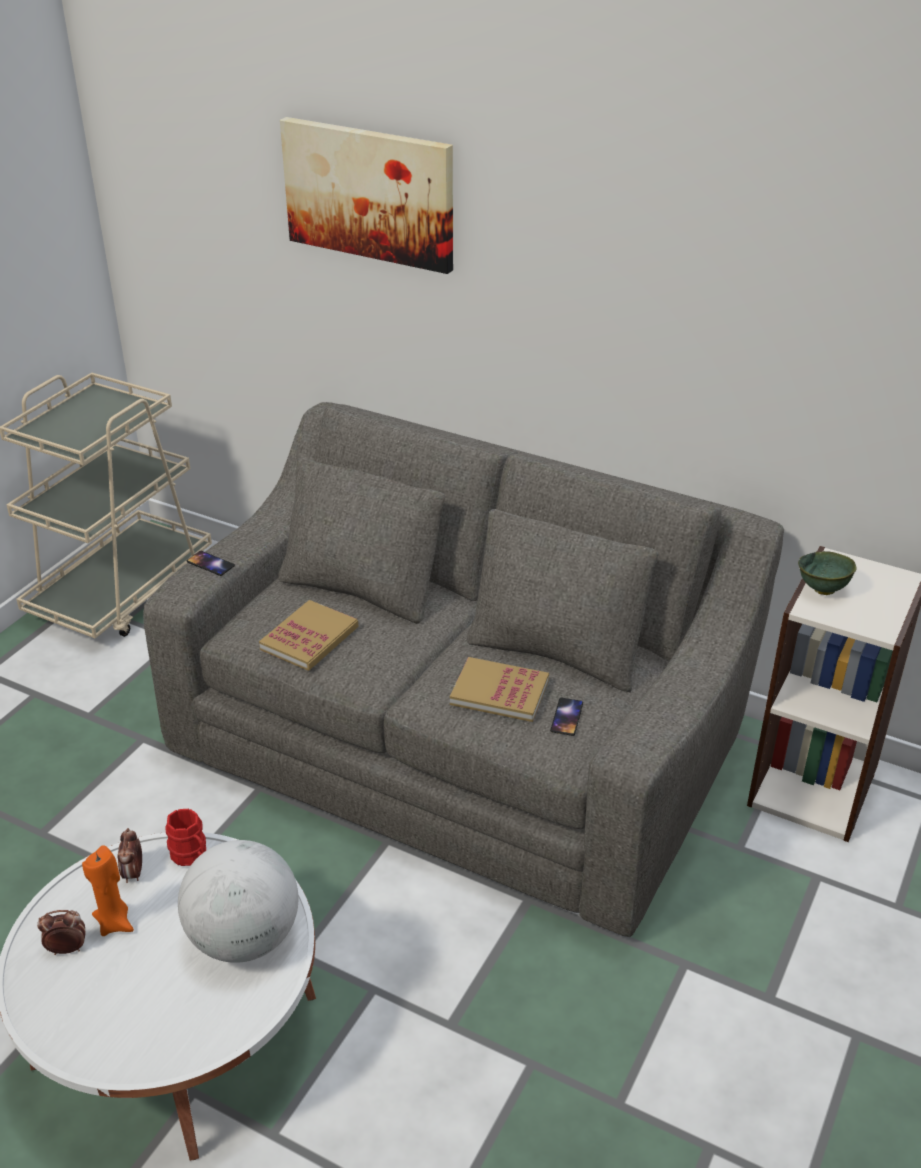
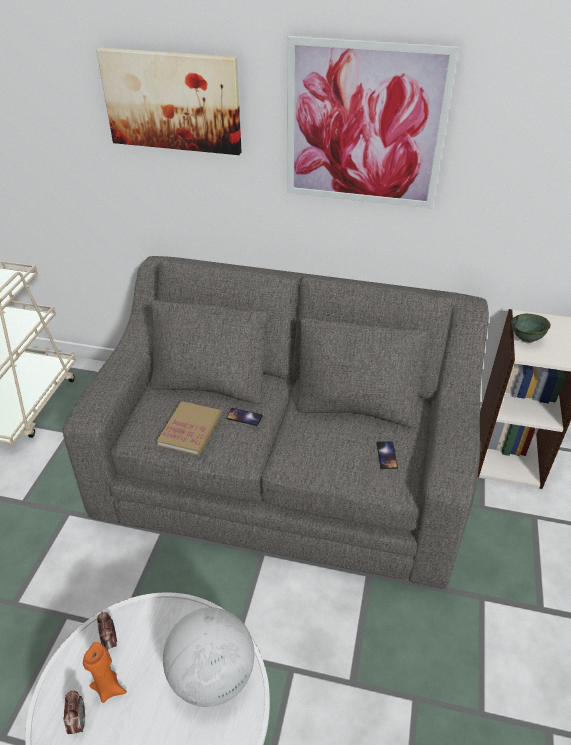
camera: 15 degrees left, 5 degrees up
alarm clock [37,910,85,955] -> alarm clock turned 105 degrees clockwise [64,691,85,734]
red mug [165,809,206,866] -> none
phone [187,551,235,576] -> phone moved to [226,408,263,426]
book [450,657,549,722] -> none
none -> picture [287,36,459,208]

